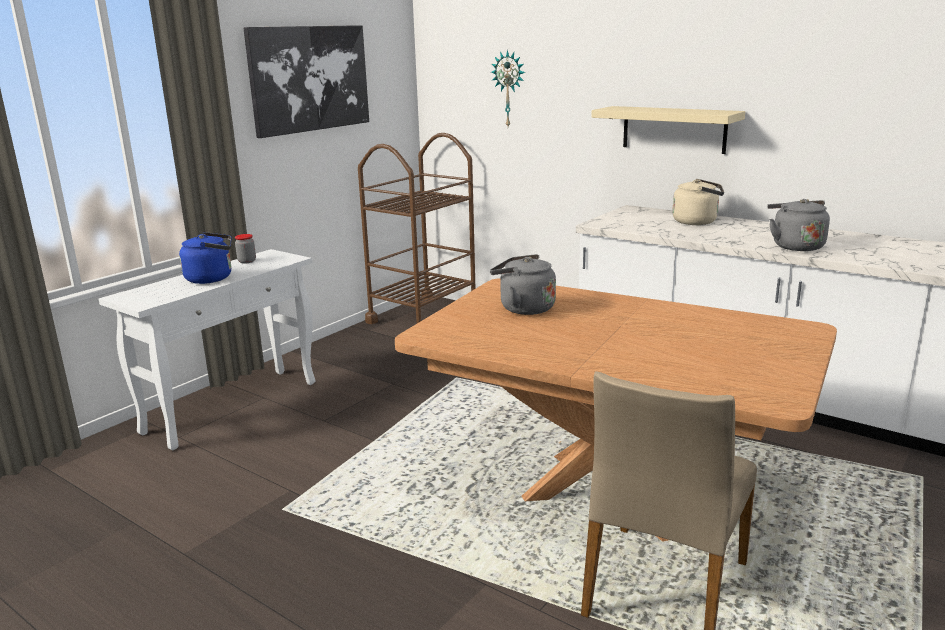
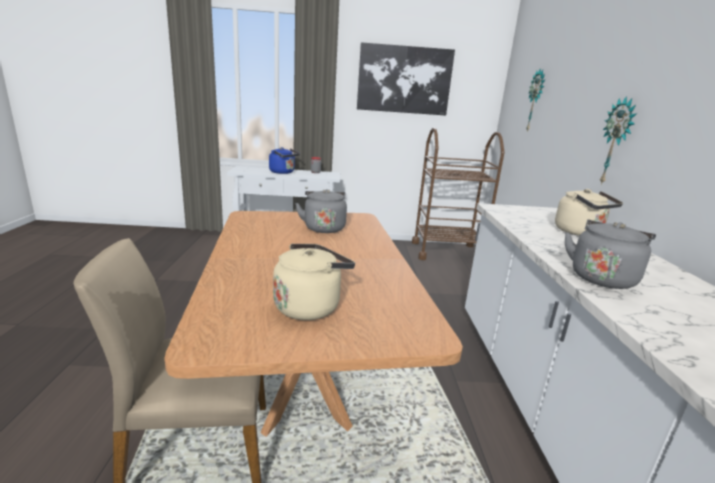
camera: 50 degrees right, 0 degrees up
beige shelf [591,106,745,154] -> wall clock [599,96,637,185]
none -> beige kettle [273,244,355,320]

